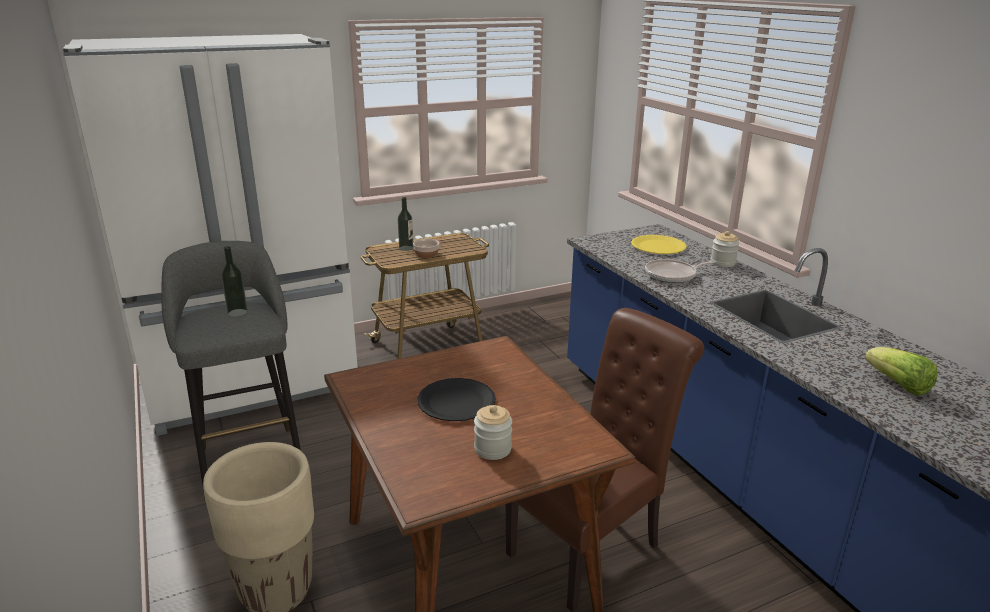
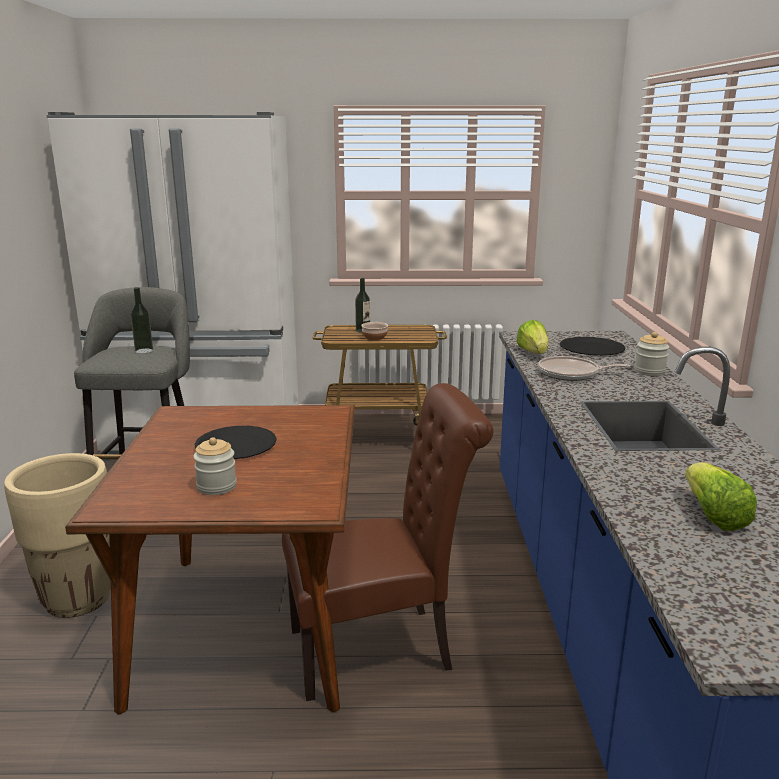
camera: 25 degrees right, 5 degrees down
yellow plate [631,235,687,254] -> black plate [560,337,625,356]
none -> lettuce [517,320,549,354]

